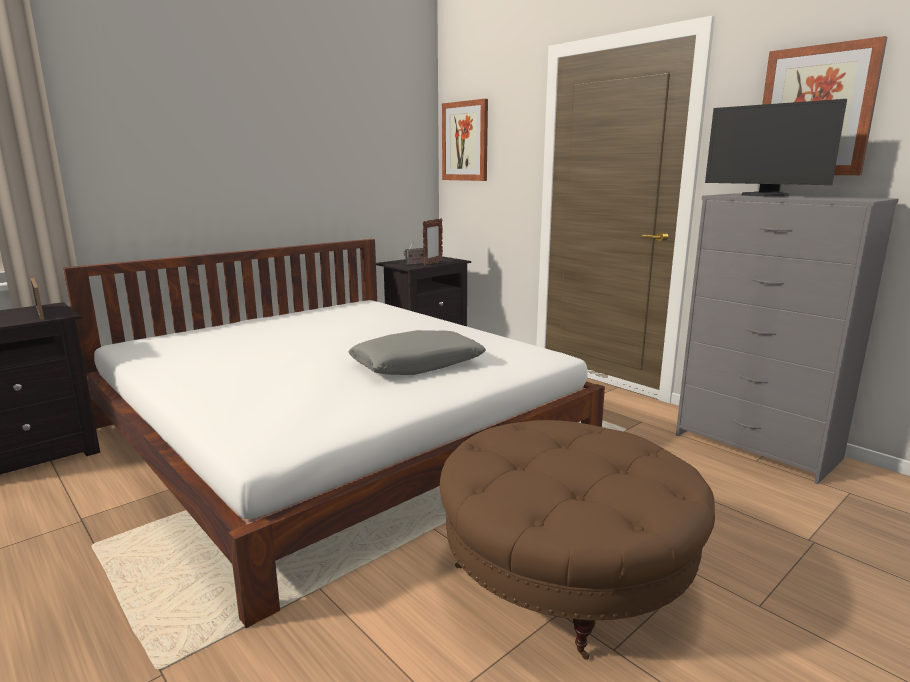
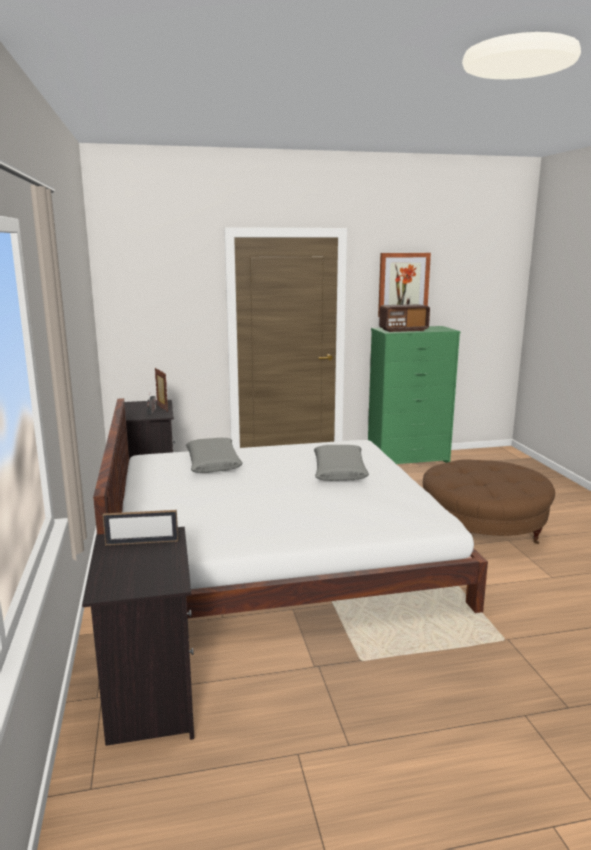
camera: 60 degrees left, 0 degrees up
picture [442,99,488,181] -> none
grey dresser [676,193,899,484] -> green dresser [368,326,461,464]
monitor [705,99,847,196] -> radio [379,304,430,332]
none -> grey pillow [186,438,243,473]

